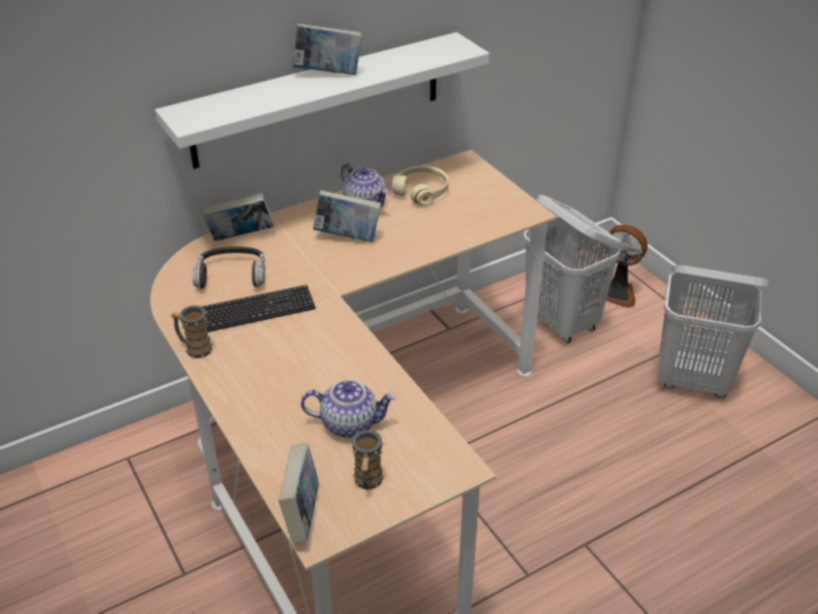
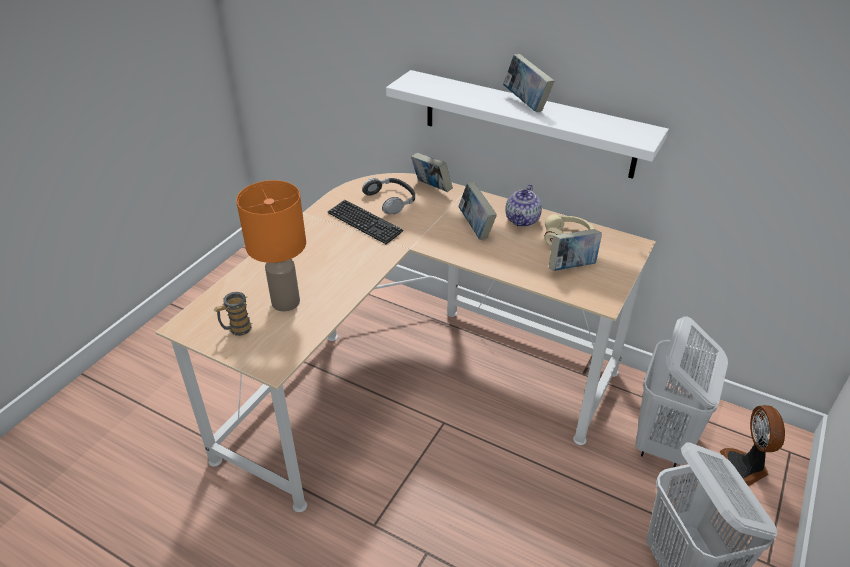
camera: 60 degrees right, 0 degrees up
mug [171,305,214,358] -> none
book [279,443,319,544] -> book moved to [549,229,602,271]
teapot [301,380,396,438] -> orange table lamp [236,180,306,312]

